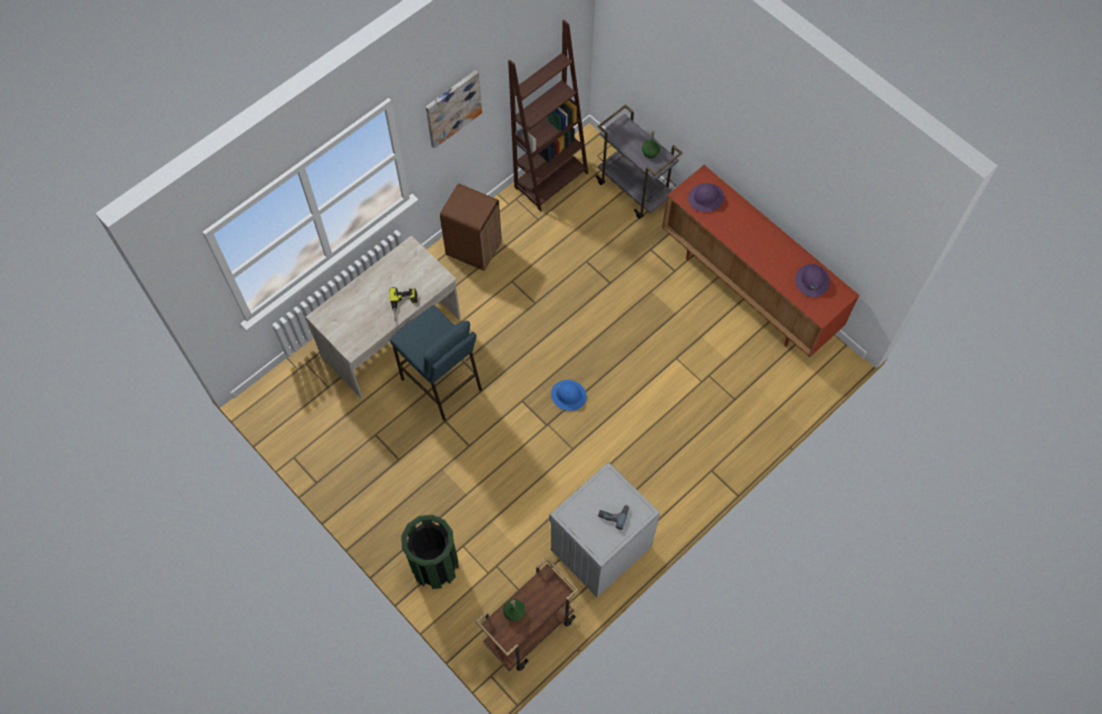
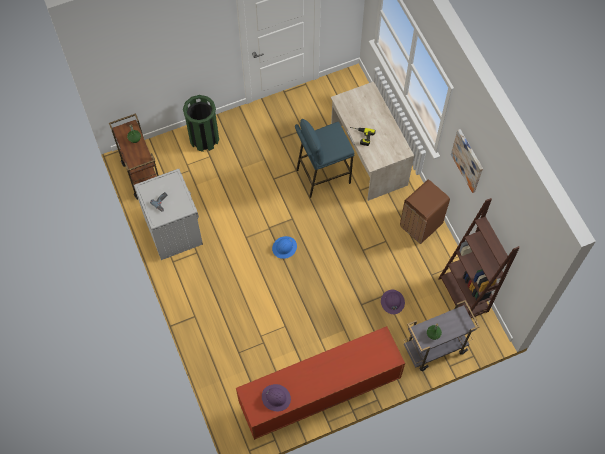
camera: 110 degrees right, 0 degrees up
purple hard hat [688,183,724,212] -> purple hard hat moved to [381,290,405,314]

